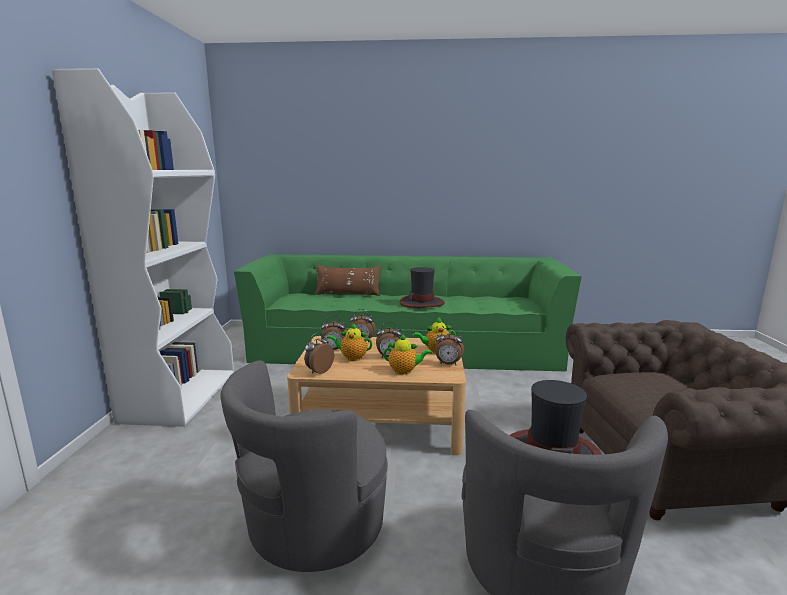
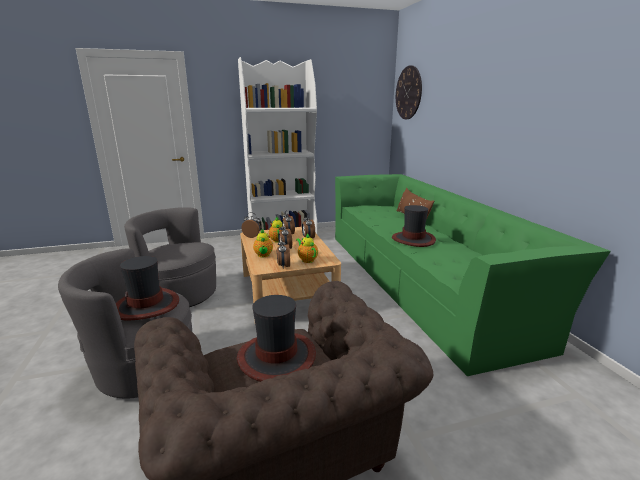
camera: 70 degrees right, 5 degrees up
none -> hat [237,295,316,382]
none -> wall clock [396,65,422,119]

